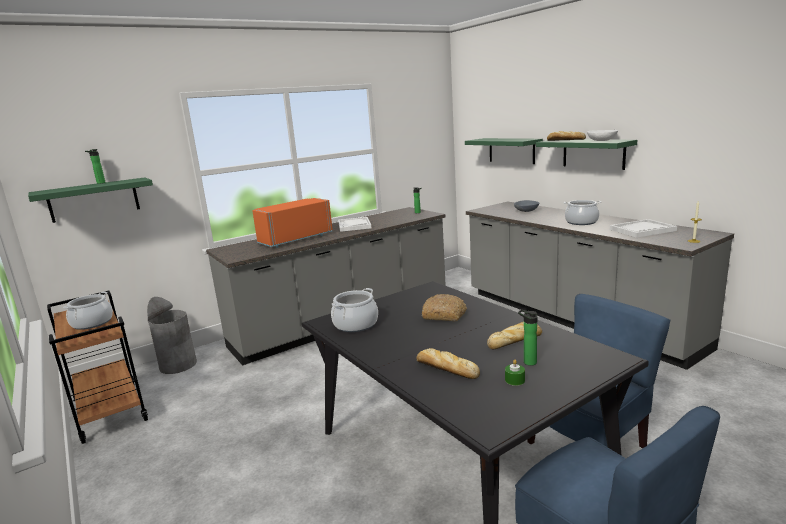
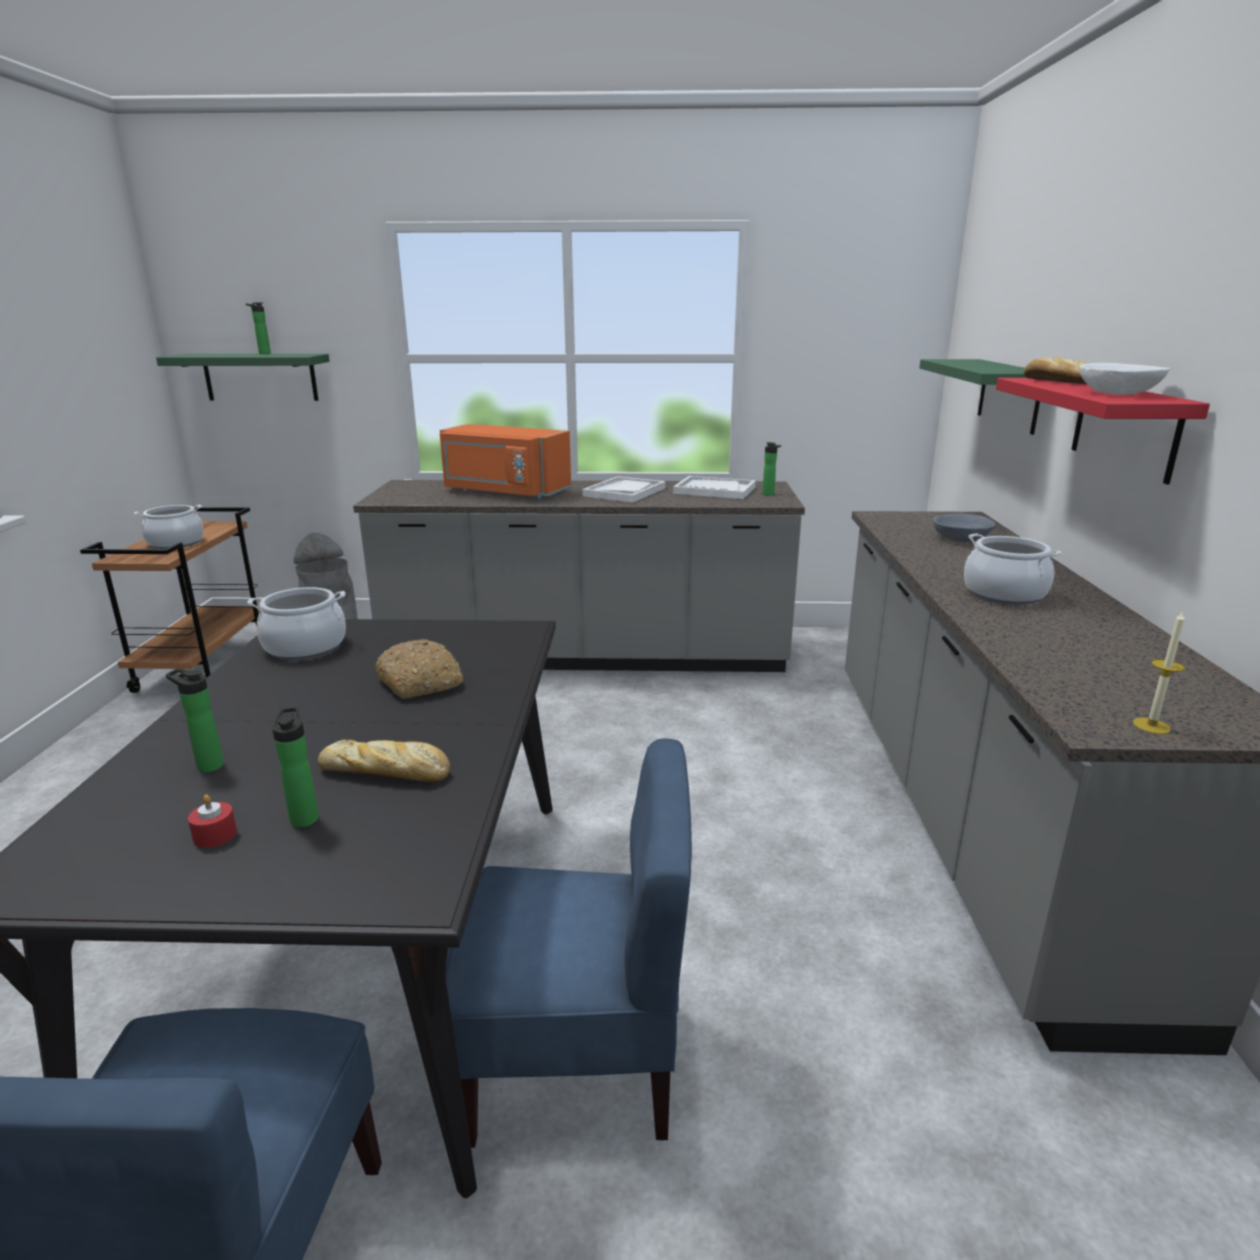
camera: 35 degrees right, 5 degrees up
orange microwave [252,198,333,248] -> orange microwave turned 150 degrees counterclockwise [440,424,571,499]
bread [416,348,480,379] -> bottle [166,668,224,773]
green candle [505,360,525,386] -> red candle [188,795,237,848]
green shelf [536,139,637,170] -> red shelf [996,378,1210,484]
white tray [610,219,677,238] -> white tray moved to [673,476,756,499]

